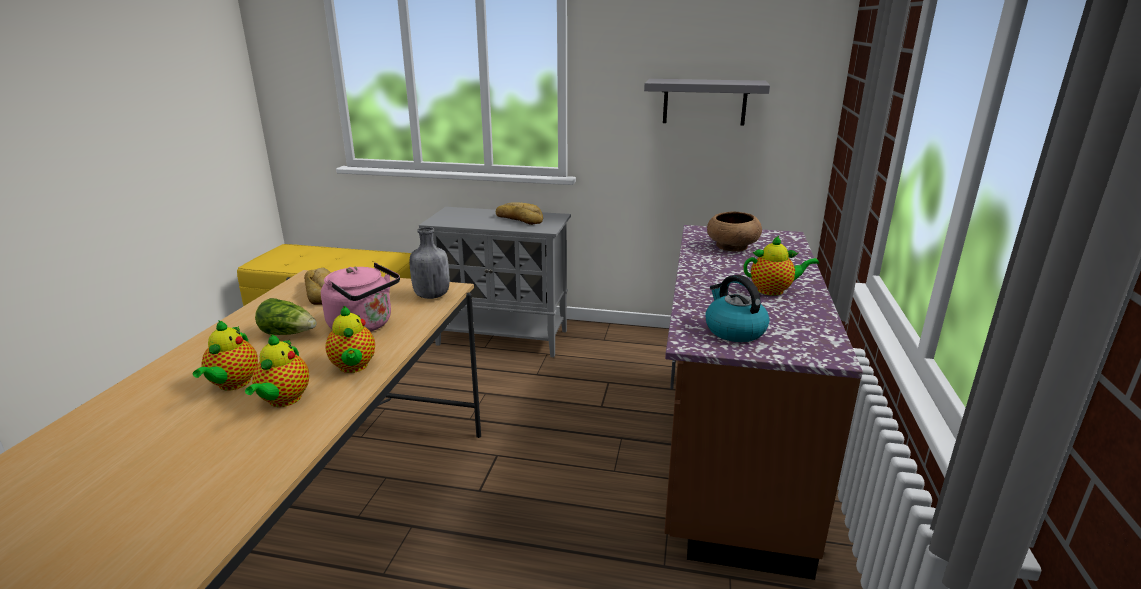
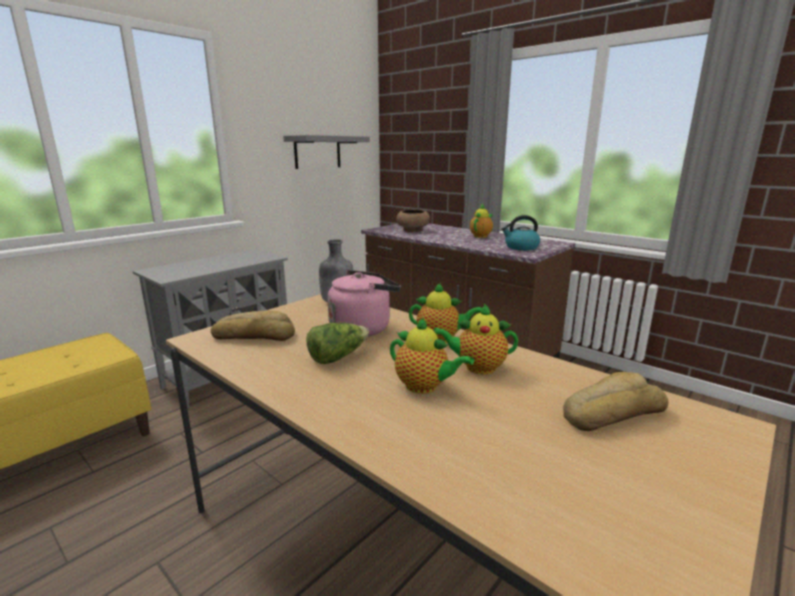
camera: 60 degrees left, 5 degrees down
teapot [245,334,309,407] -> teapot turned 150 degrees clockwise [433,304,518,374]
bread [496,202,543,225] -> bread moved to [563,372,668,431]

